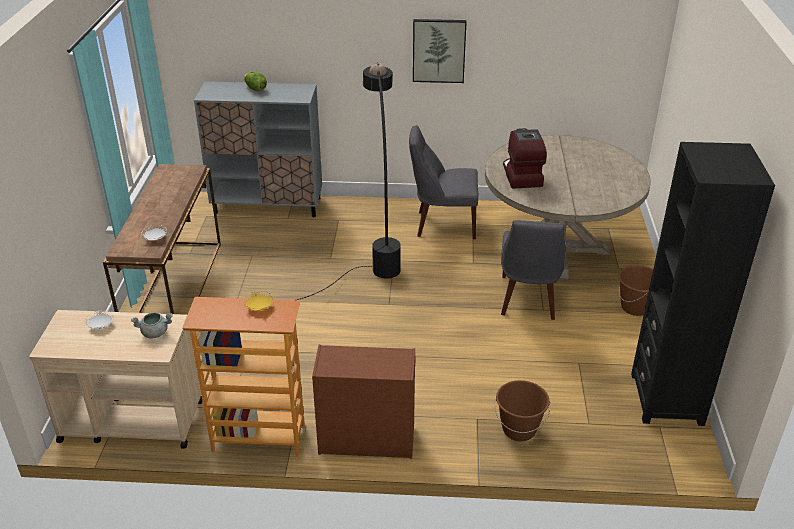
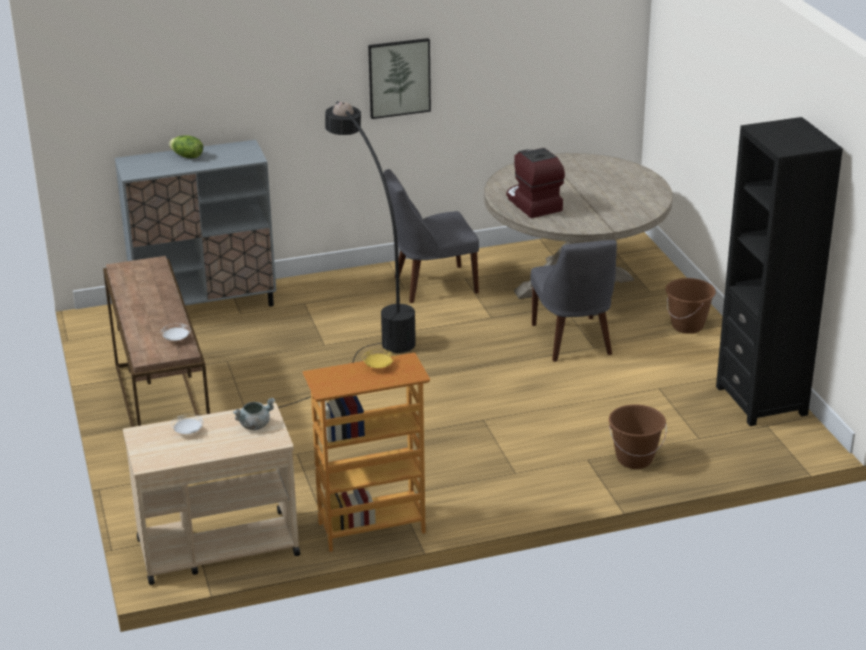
camera: 20 degrees left, 5 degrees down
brown dresser [312,345,415,459] -> none

